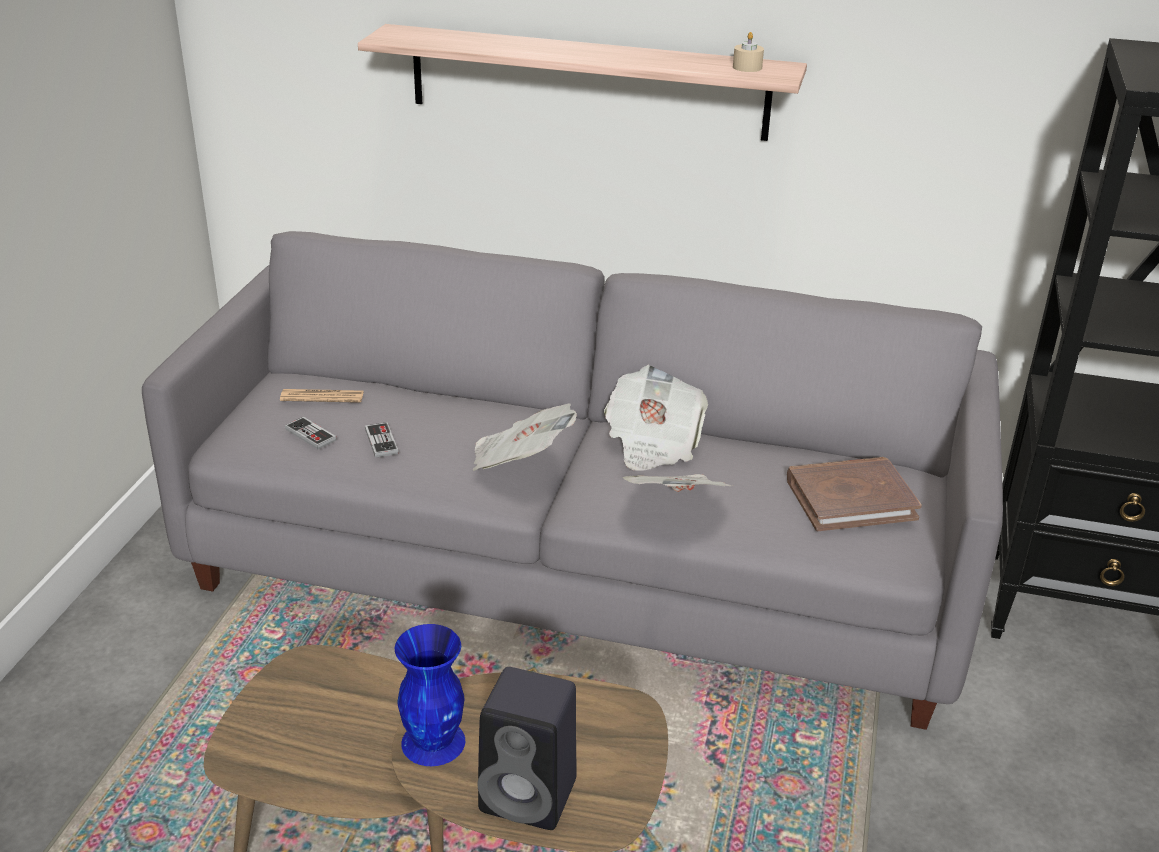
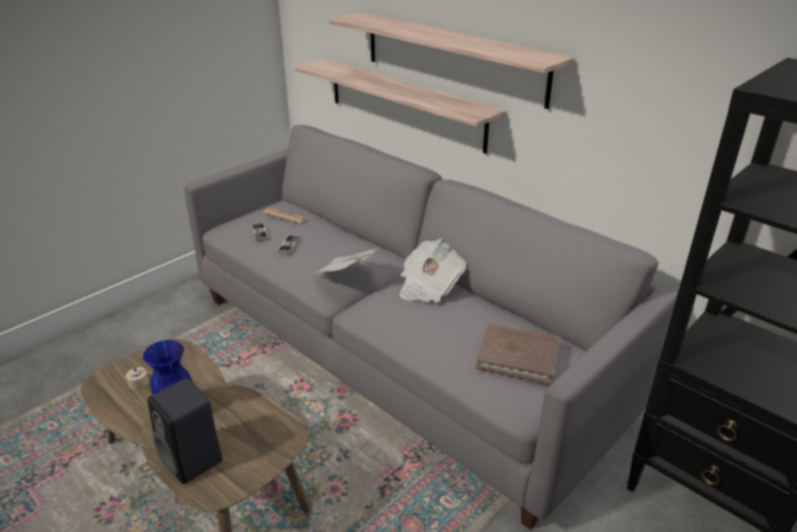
camera: 30 degrees right, 0 degrees up
newspaper [622,474,732,492] -> none
beige candle [733,32,764,72] -> beige candle moved to [126,366,149,390]
none -> shelf [295,59,506,154]

